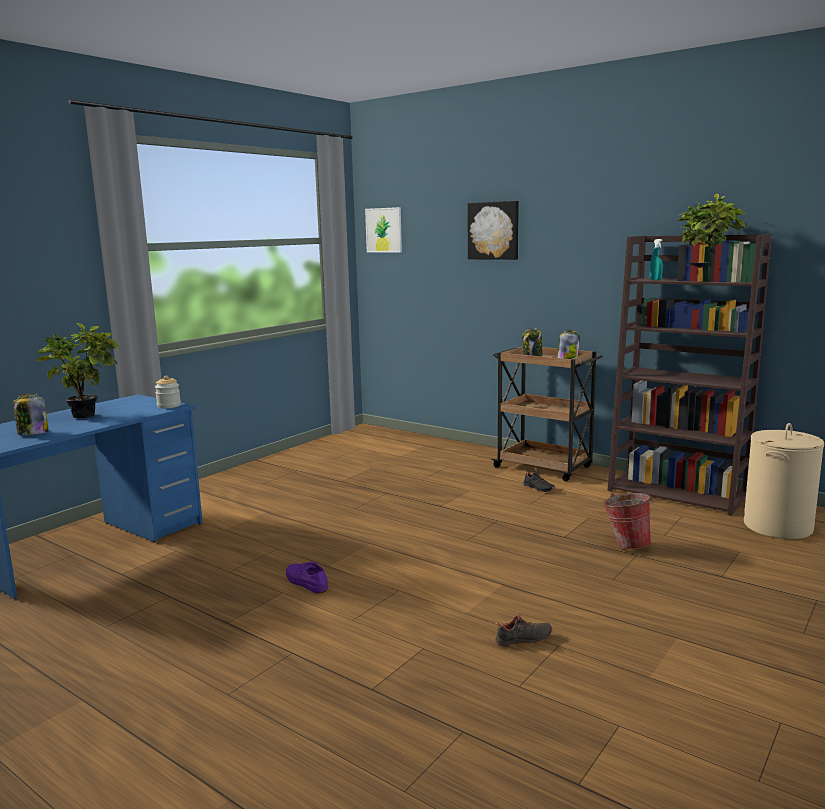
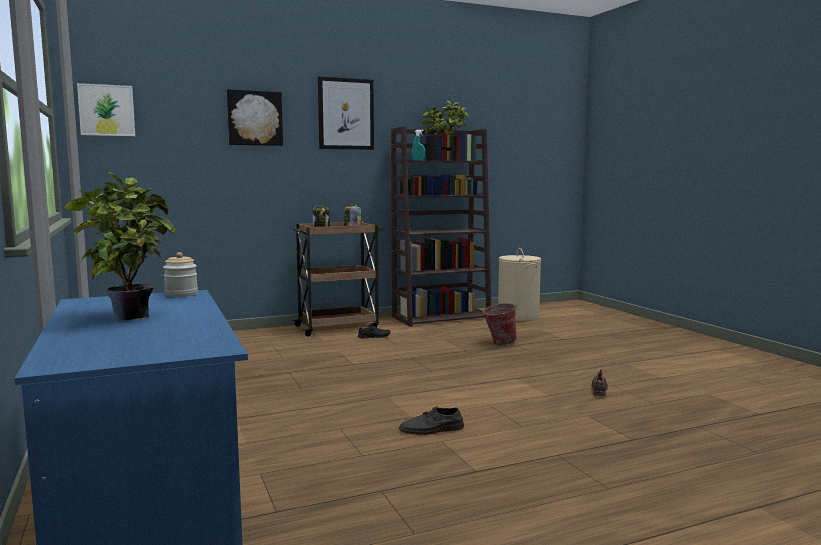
camera: 60 degrees left, 5 degrees down
jar [13,393,49,435] -> none
purple shoe [286,562,328,593] -> grey shoe [399,406,464,435]
none -> picture [318,77,374,150]

